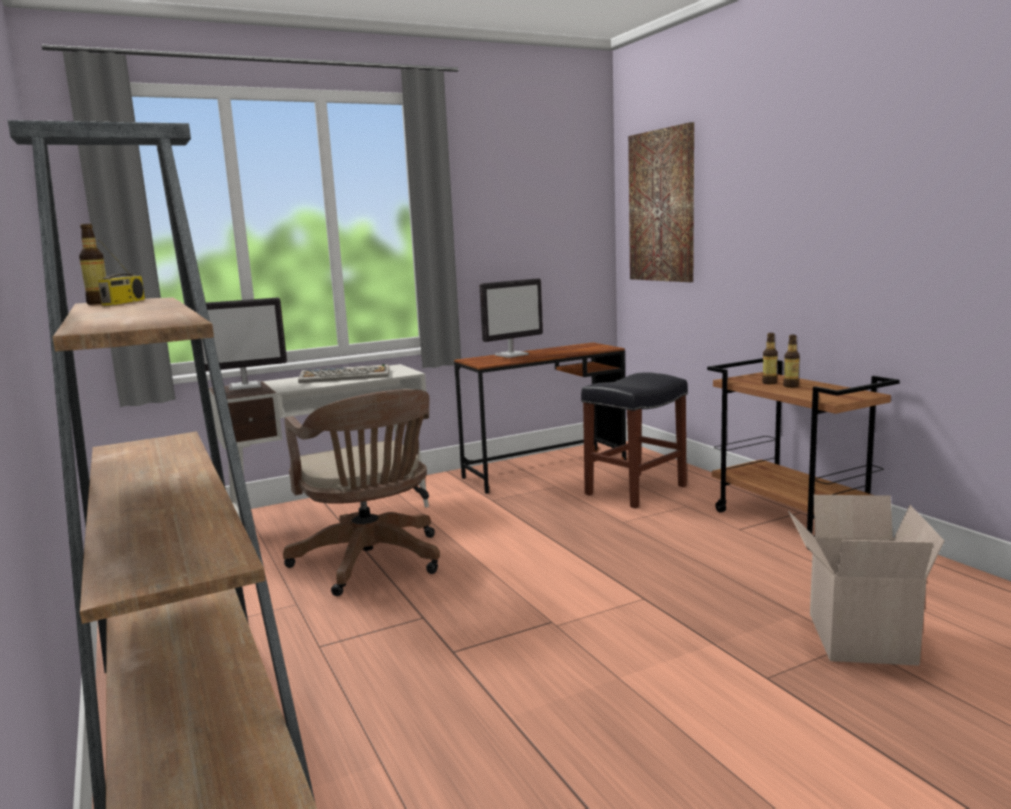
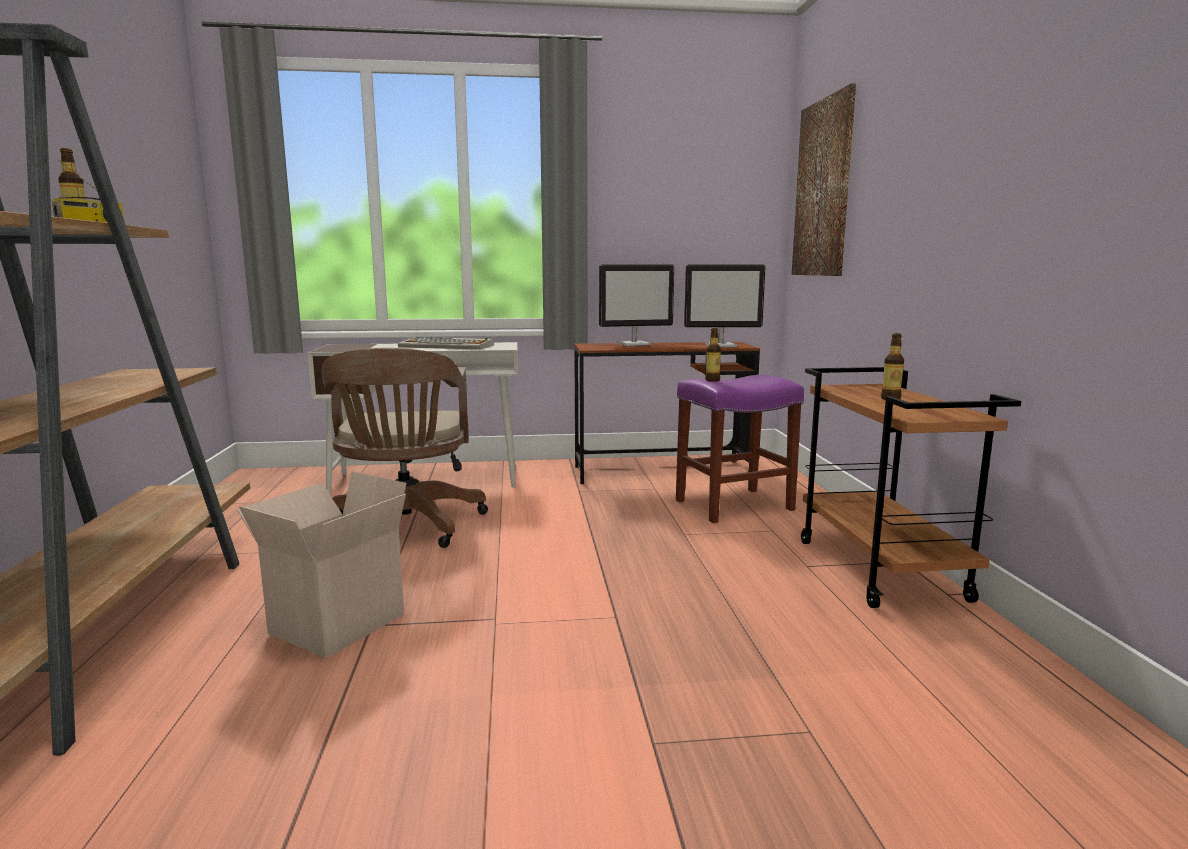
camera: 20 degrees right, 0 degrees up
monitor [194,298,287,390] -> monitor moved to [684,264,766,347]
black stool [581,372,688,509] -> purple stool [676,375,804,523]
bottle [762,333,778,384] -> bottle moved to [705,328,721,382]
cardboard box [788,495,945,666] -> cardboard box moved to [237,472,406,658]

